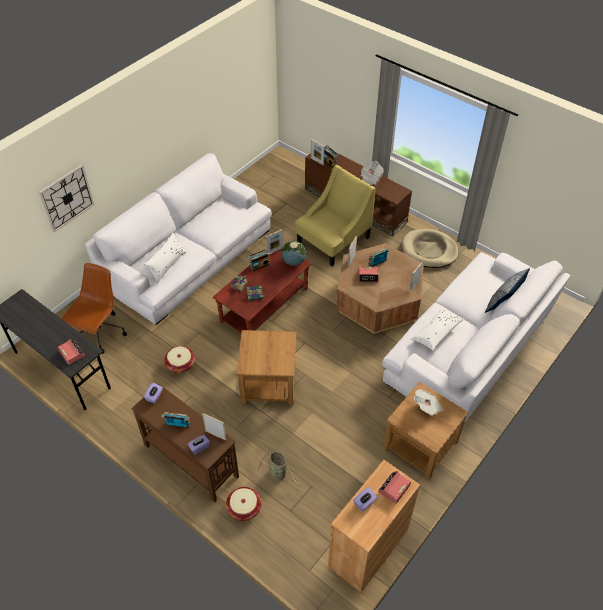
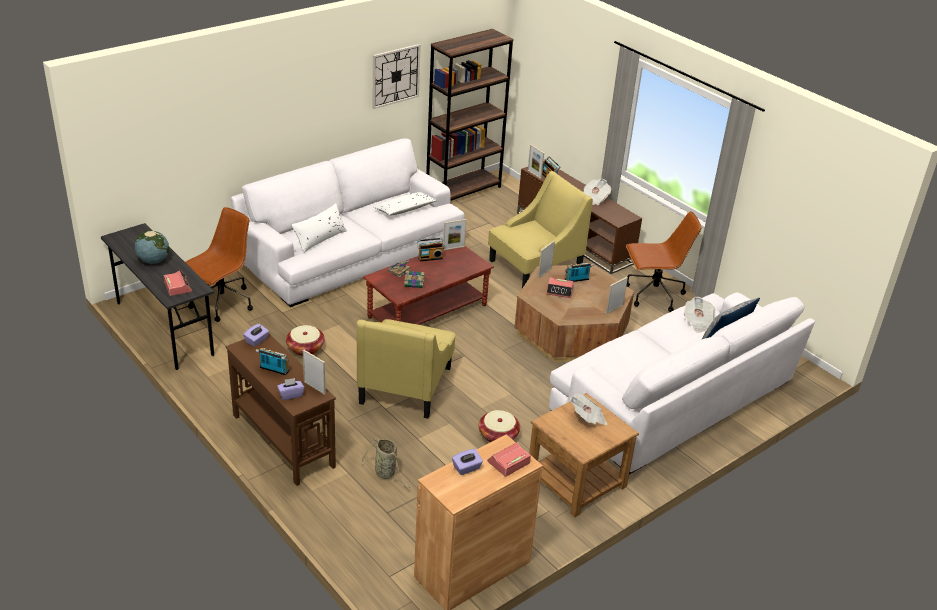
camera: 10 degrees right, 15 degrees down
wall clock [39,164,95,233] -> wall clock moved to [373,44,421,109]
basket [226,487,261,521] -> basket moved to [479,410,520,442]
brown side table [237,330,296,405] -> yellow armchair [357,319,455,419]
globe [281,241,306,266] -> globe moved to [135,231,169,264]
beige dog bed [402,229,459,268] -> brown office chair [626,211,701,312]
white pillow [410,308,464,351] -> white pillow moved to [374,192,437,216]
none -> brown bookcase [426,29,514,201]
none -> newspaper [684,297,715,333]

